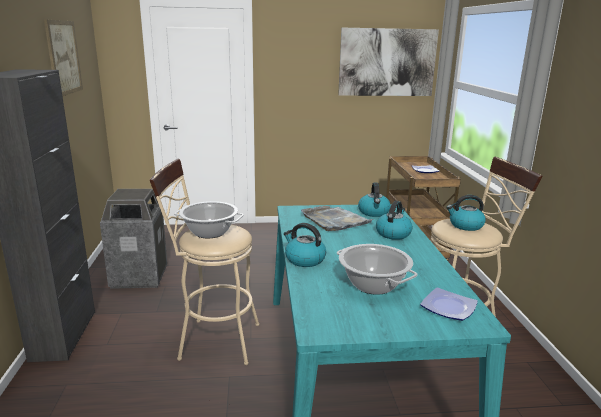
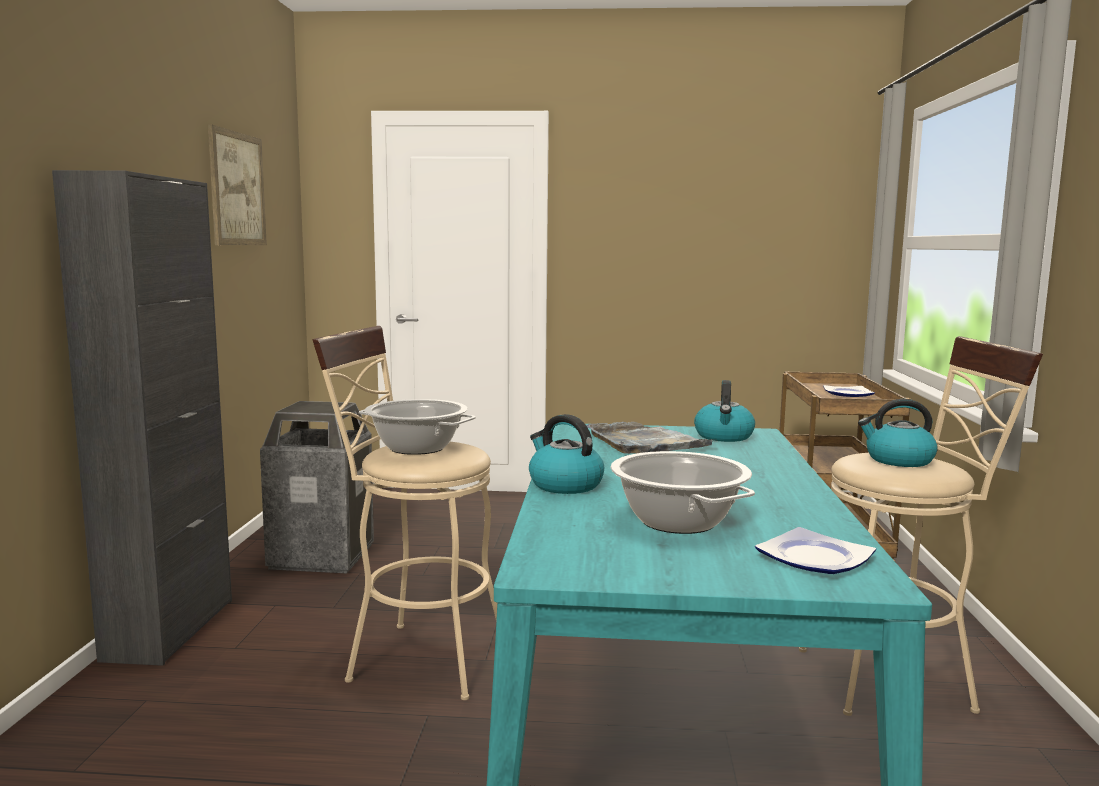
camera: 10 degrees right, 10 degrees down
picture [338,28,439,96] -> none
kettle [376,201,413,240] -> none

